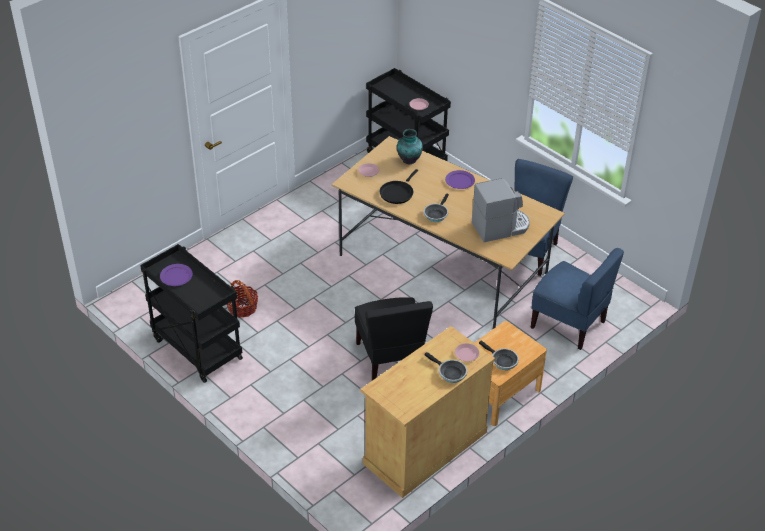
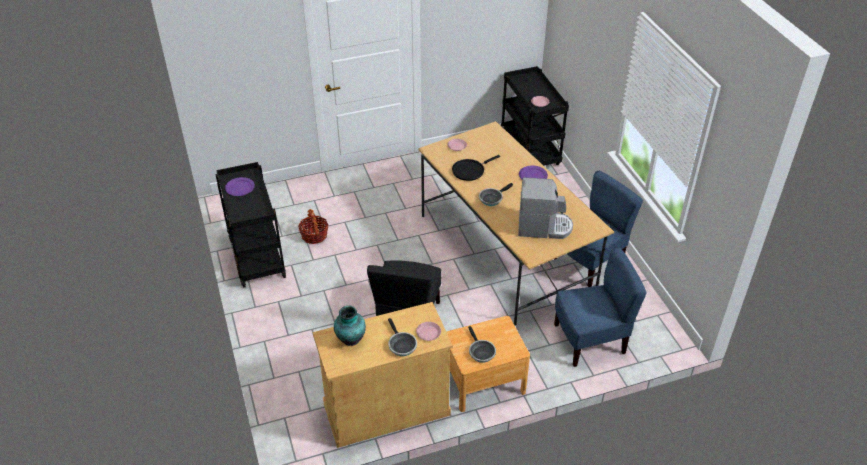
camera: 25 degrees right, 0 degrees up
vase [397,129,423,164] -> vase moved to [334,306,366,346]
blue chair [530,248,624,350] -> blue chair turned 75 degrees counterclockwise [554,247,647,367]

